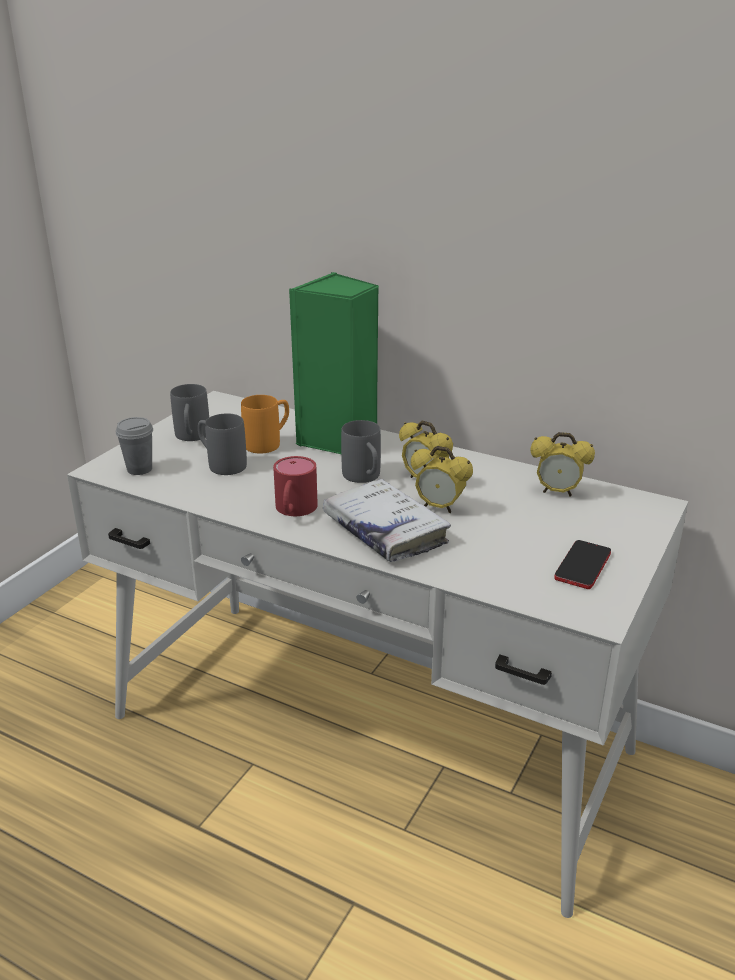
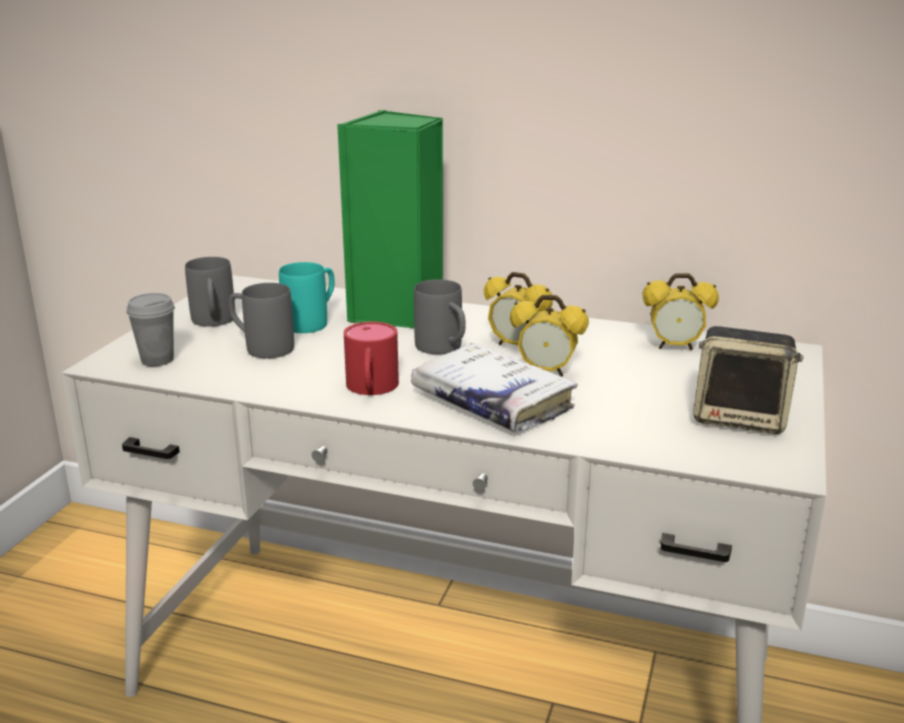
camera: 10 degrees left, 5 degrees down
orange mug [241,395,289,454] -> turquoise mug [279,262,334,333]
phone [554,540,611,589] -> speaker [693,326,803,434]

